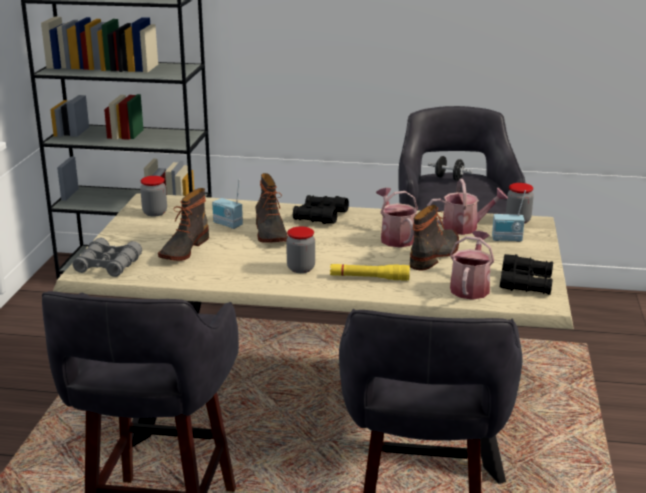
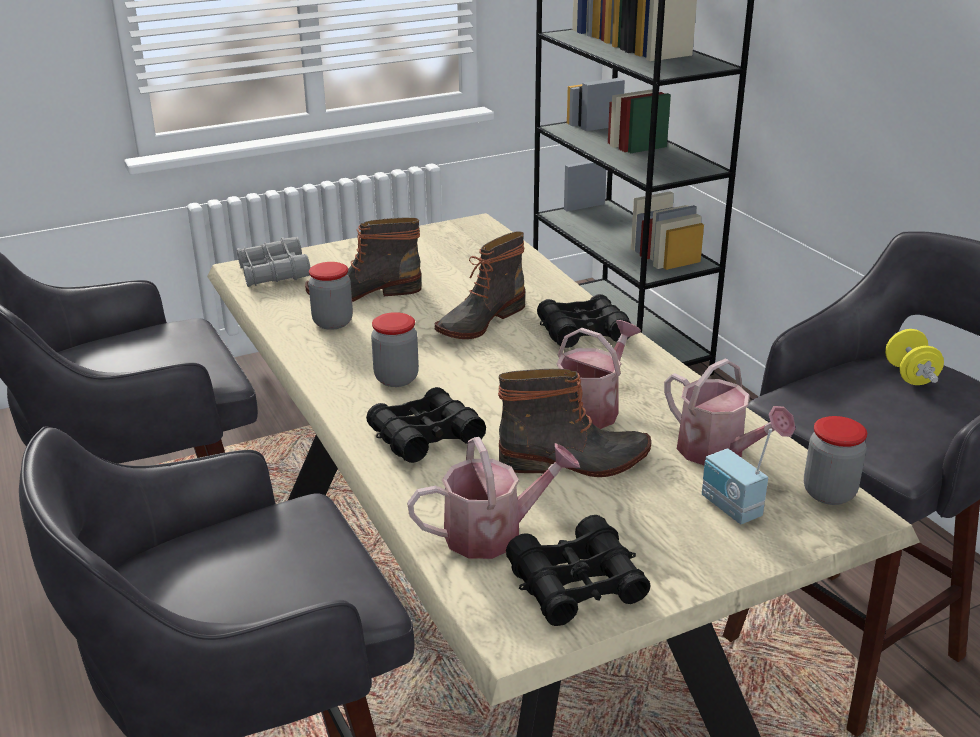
camera: 55 degrees right, 5 degrees up
jar [140,176,167,217] -> jar moved to [308,262,353,330]
radio [212,179,243,229] -> none
yellow flashlight [330,264,410,281] -> black binoculars [366,387,486,463]
black dumbbell [428,156,473,181] -> yellow dumbbell [885,329,944,385]

